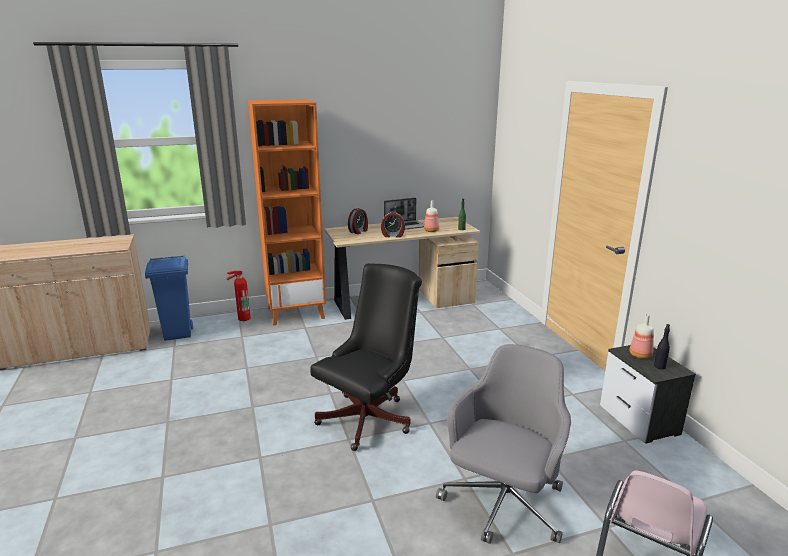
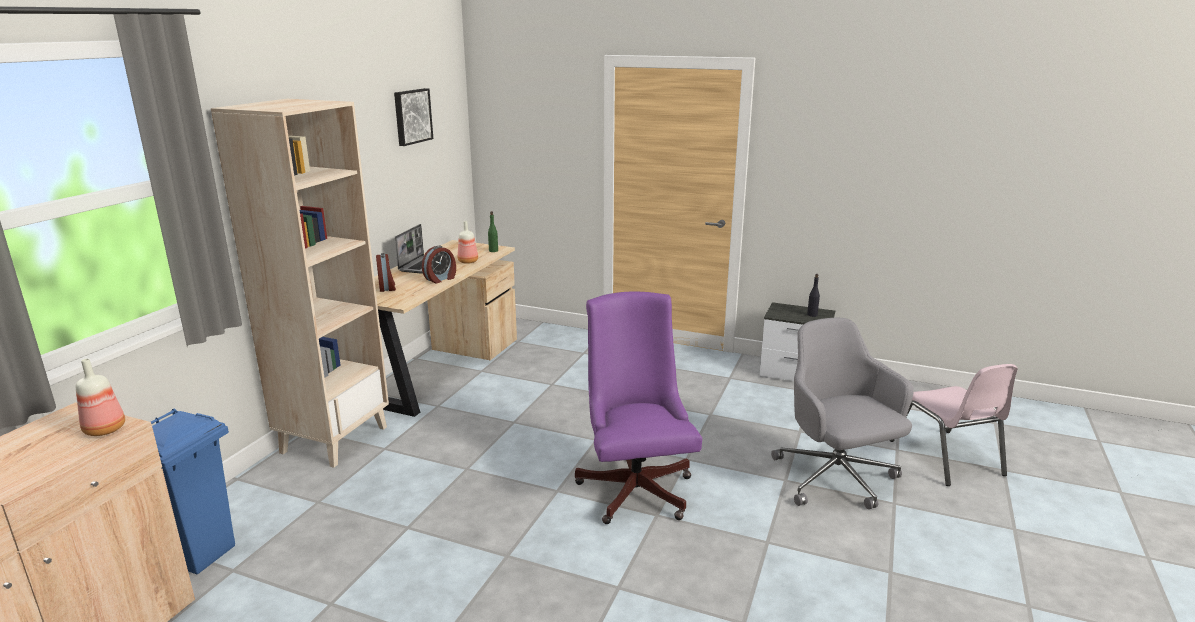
camera: 50 degrees left, 0 degrees up
fire extinguisher [227,271,251,321] -> none
orange bookcase [248,99,326,325] -> beige bookcase [211,99,389,468]
black office chair [311,263,422,451] -> purple office chair [575,292,702,524]
bottle [629,314,654,359] -> bottle moved to [76,358,125,436]
none -> picture [394,88,433,146]

